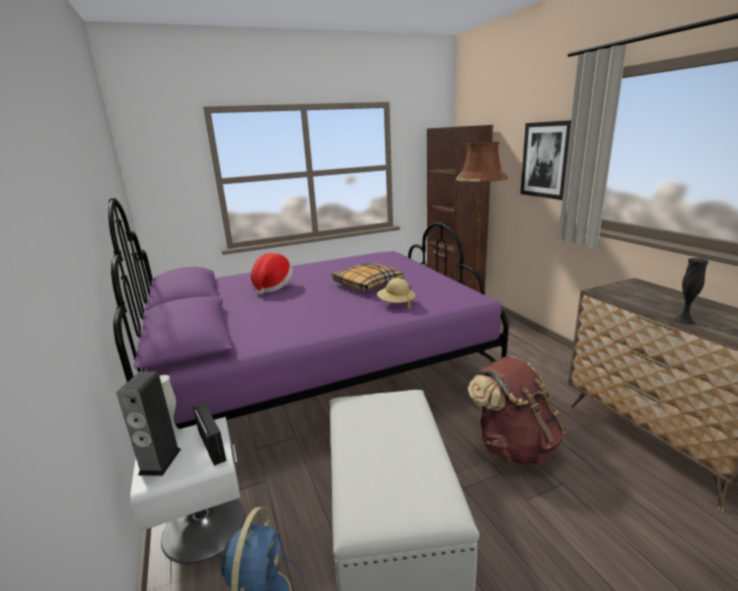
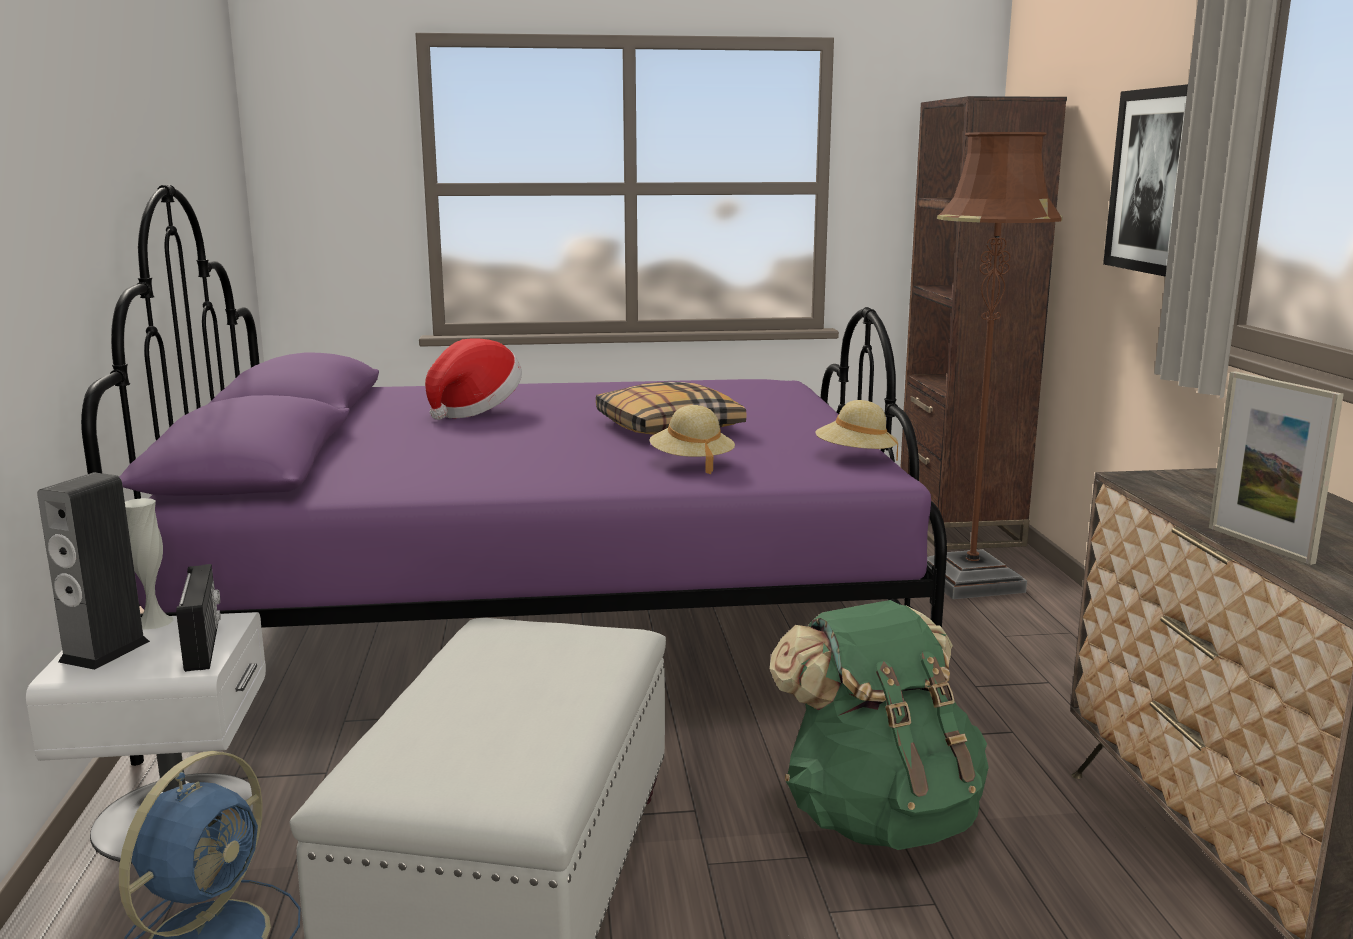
camera: 15 degrees right, 5 degrees down
brown backpack [468,356,566,464] -> green backpack [769,600,989,850]
black vase [673,258,709,325] -> picture frame [1209,371,1344,565]
none -> beige hat [815,400,898,461]

